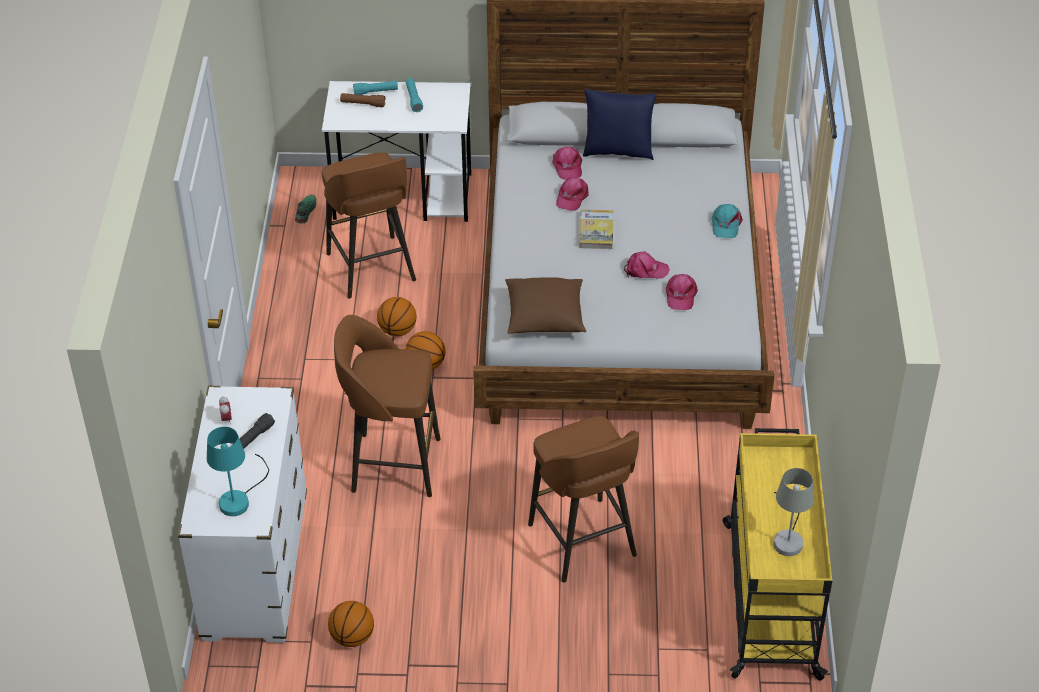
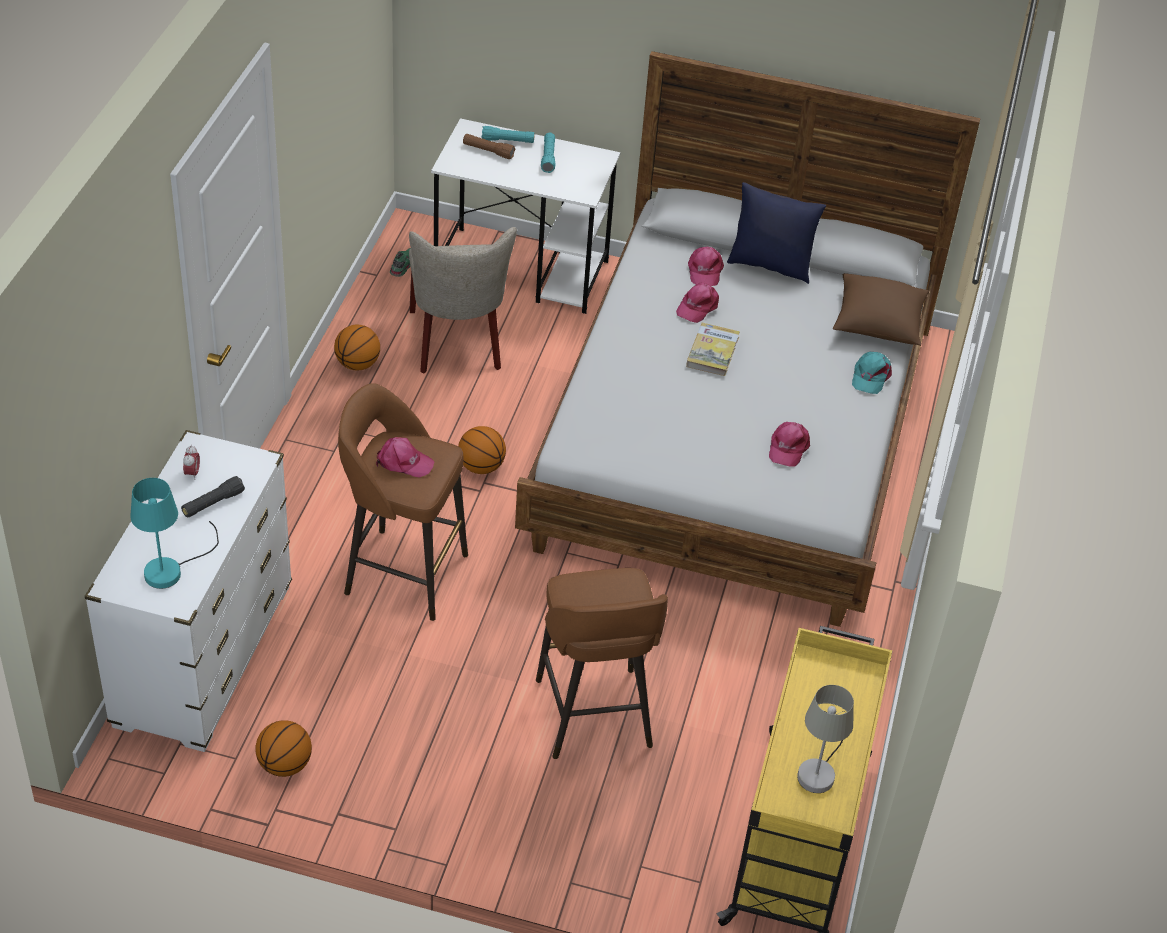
camera: 10 degrees right, 0 degrees up
brown stool [322,153,416,299] -> beige chair [409,227,517,374]
basketball [377,297,417,336] -> basketball moved to [334,325,380,371]
brown pillow [505,278,586,334] -> brown pillow moved to [833,273,929,346]
pink cap [624,251,670,279] -> pink cap moved to [376,437,435,478]

